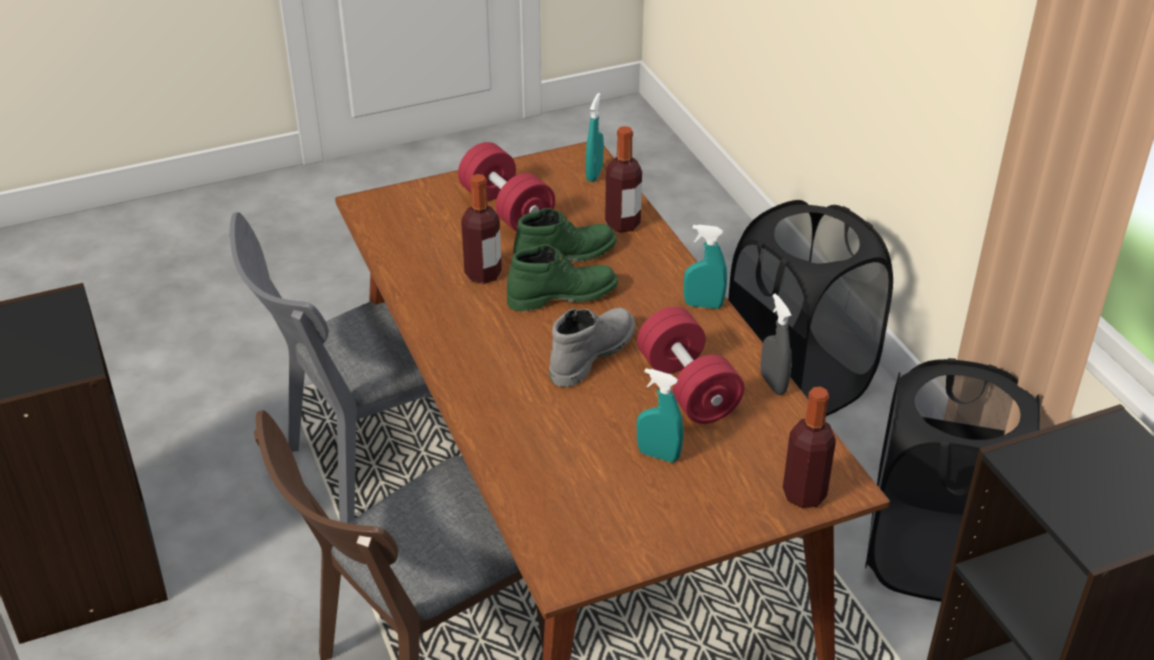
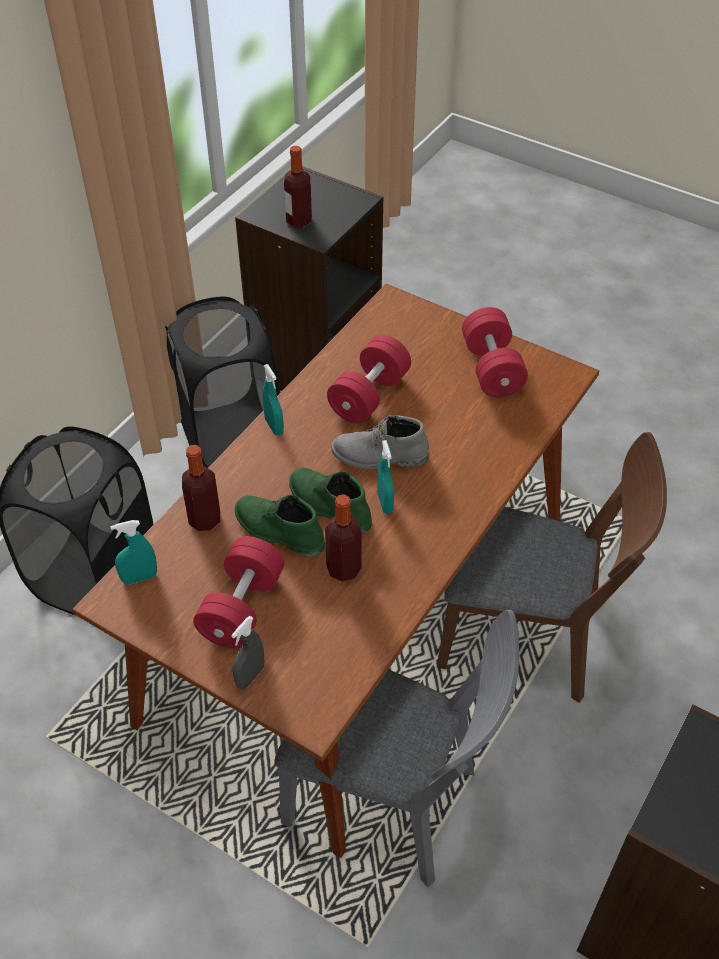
camera: 125 degrees left, 10 degrees up
turquoise spray bottle [637,368,684,463] -> turquoise spray bottle moved to [377,440,394,514]
grey spray bottle [761,294,792,395] -> grey spray bottle moved to [231,616,264,689]
bottle [783,387,836,508] -> bottle moved to [284,146,312,228]
none -> red dumbbell [462,307,528,397]

